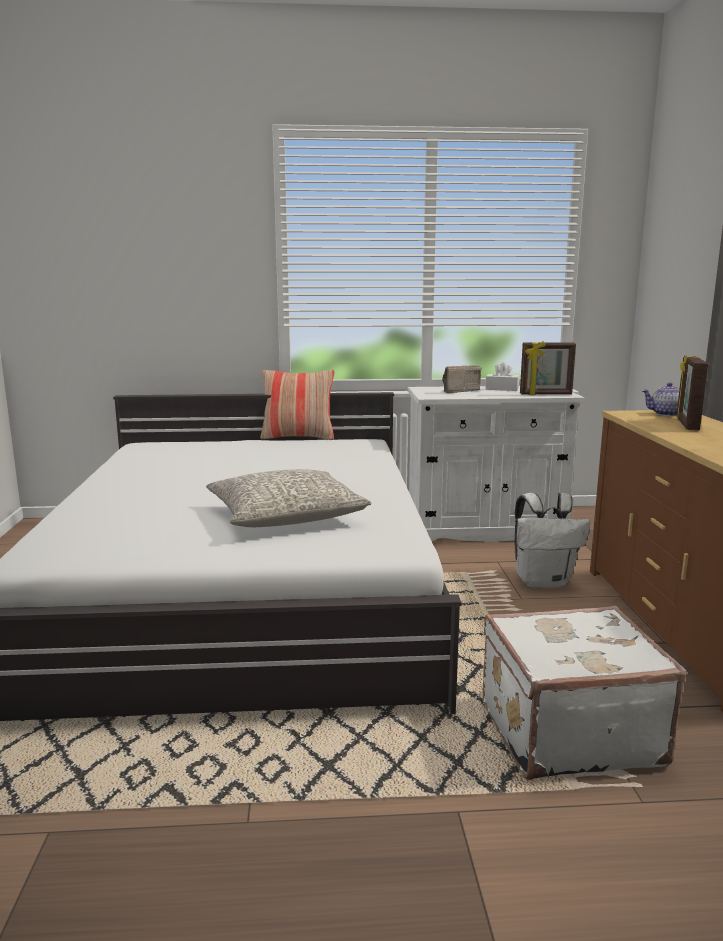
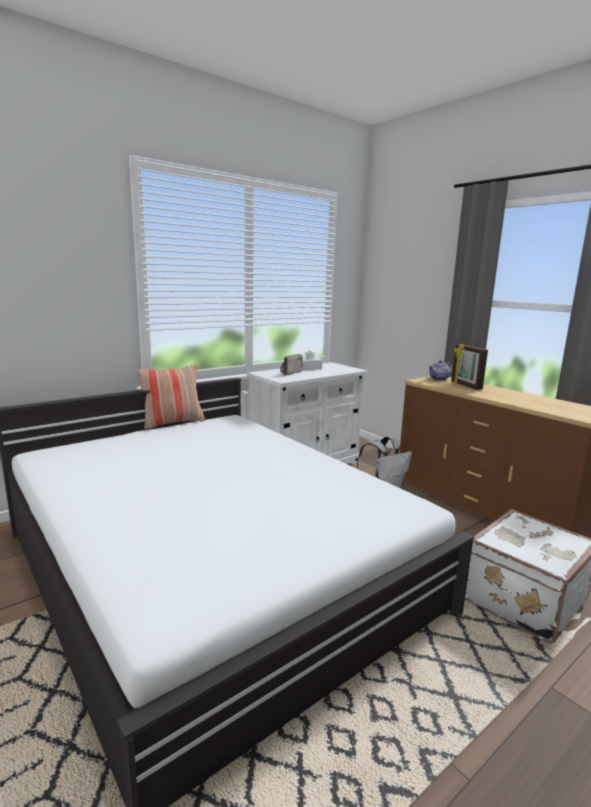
camera: 35 degrees left, 0 degrees up
grey pillow [206,469,371,527] -> none
picture frame [520,341,576,395] -> none

